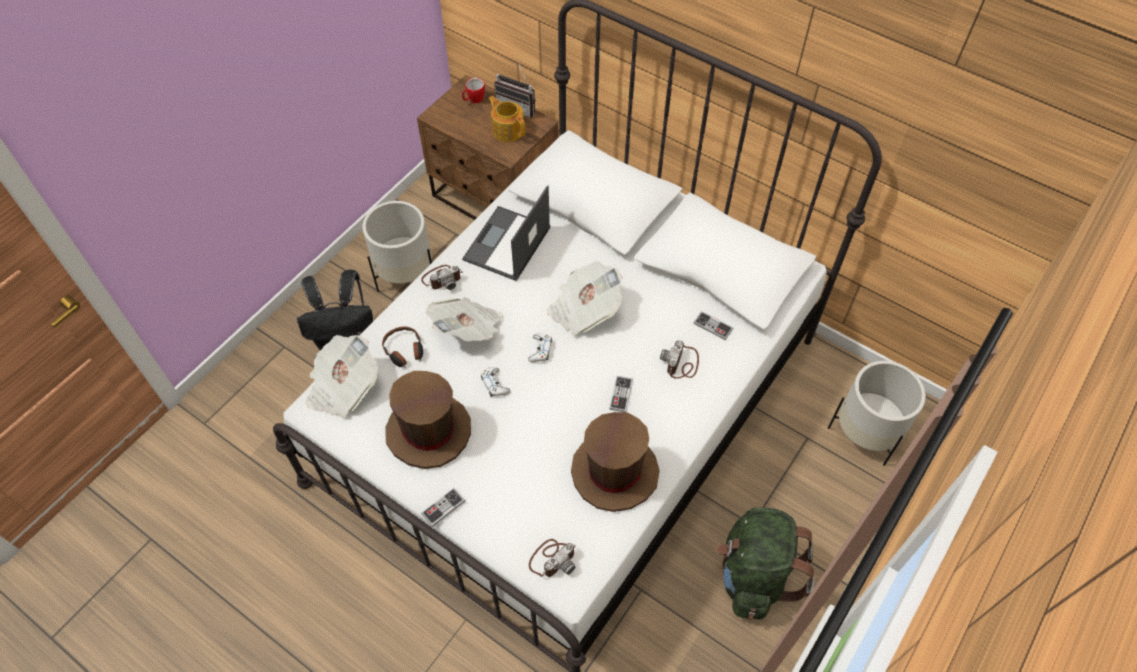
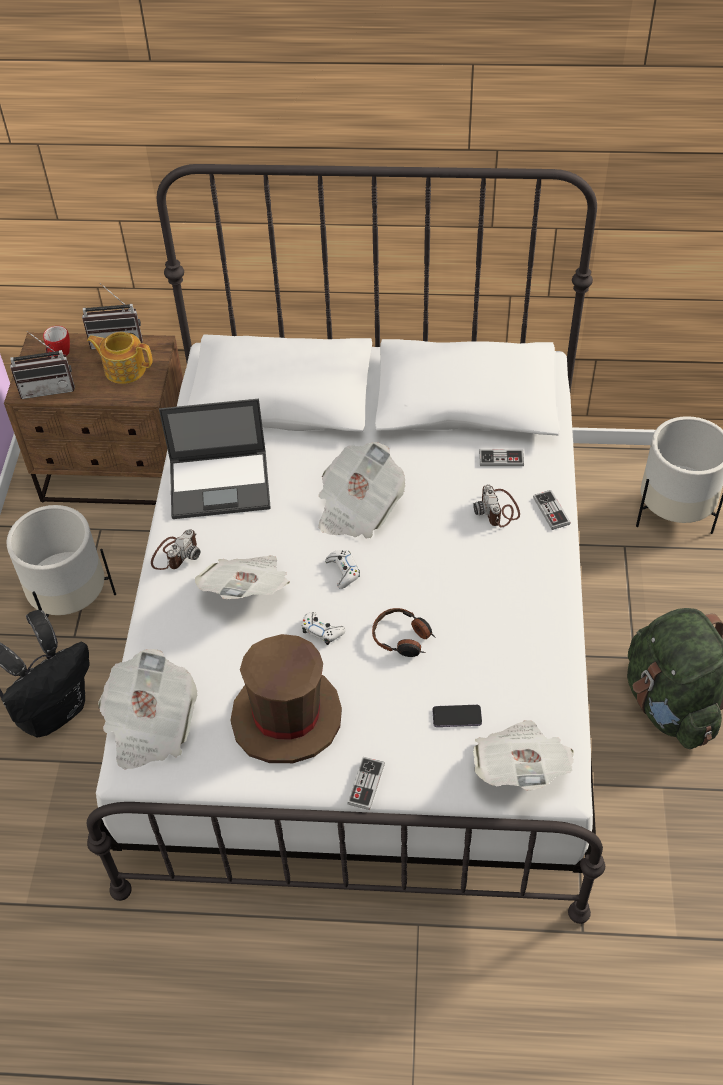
camera: 30 degrees left, 5 degrees down
headphones [382,326,423,368] -> headphones moved to [372,608,435,657]
laptop [462,185,550,281] -> laptop turned 90 degrees counterclockwise [159,399,271,519]
camera [529,539,576,577] -> newspaper [473,720,574,791]
brown hat [571,412,660,512] -> none
game controller [609,376,633,413] -> game controller moved to [533,490,571,530]
none -> radio [10,331,75,399]
none -> phone [432,705,482,727]

